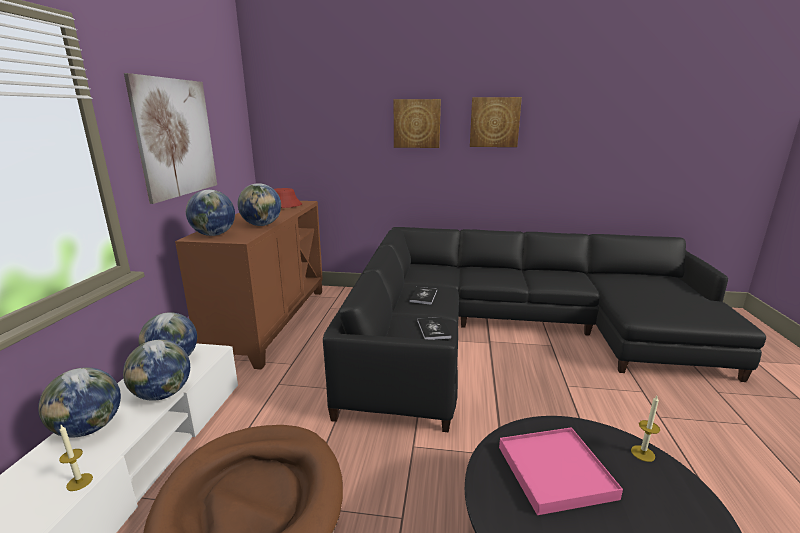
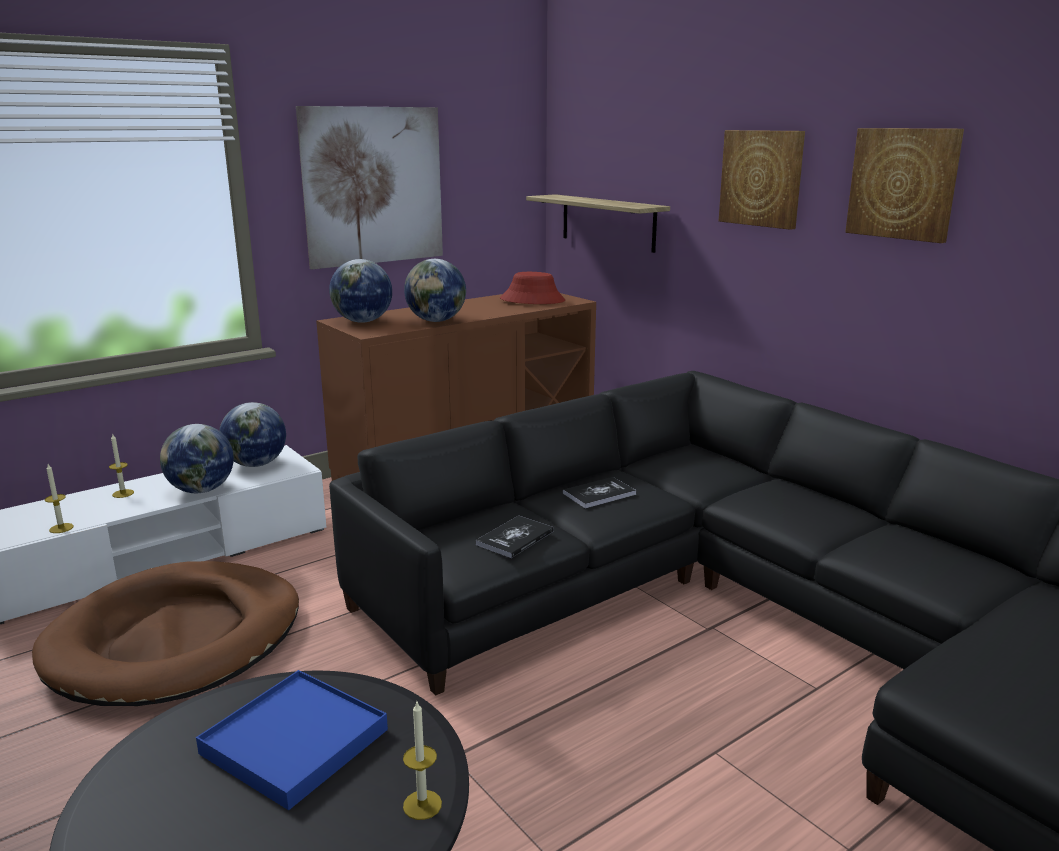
camera: 45 degrees right, 0 degrees up
globe [38,367,121,437] -> candle [109,433,134,498]
pink tray [499,427,623,515] -> blue tray [196,670,388,810]
none -> shelf [526,194,670,253]

